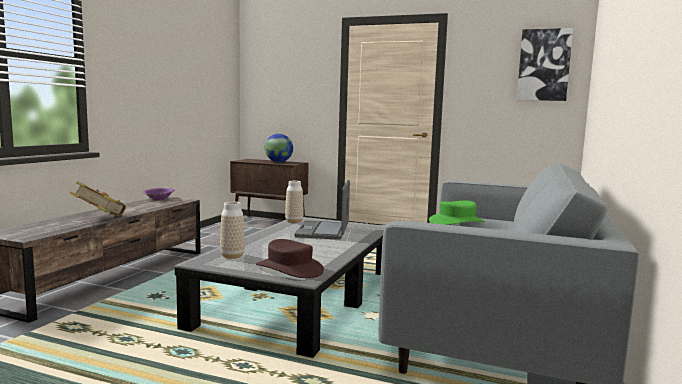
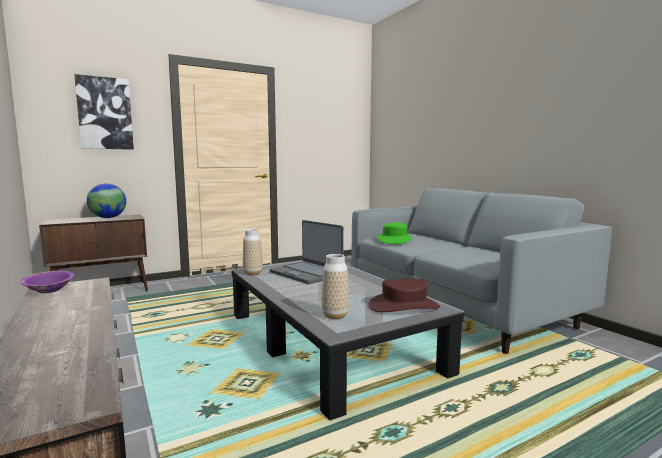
camera: 50 degrees left, 0 degrees up
book [70,181,126,216] -> none
picture [517,28,573,101] -> picture moved to [74,74,134,150]

